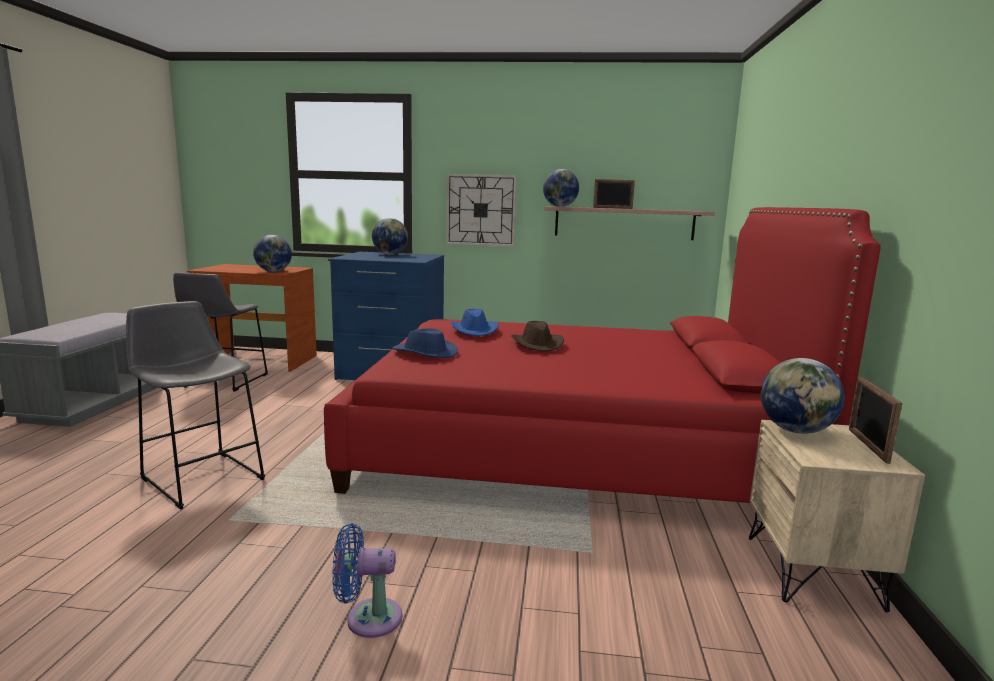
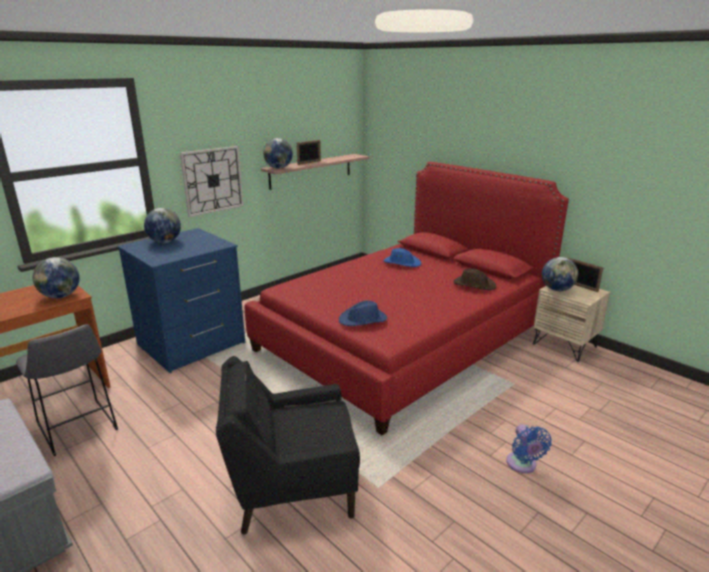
camera: 50 degrees left, 10 degrees up
grey stool [126,301,265,510] -> black armchair [216,356,360,535]
blue fan [333,524,402,638] -> blue fan turned 45 degrees counterclockwise [506,424,552,473]
blue hat [451,309,498,336] -> blue hat moved to [383,248,421,267]
brown hat [511,321,564,352] -> brown hat moved to [453,268,497,290]

